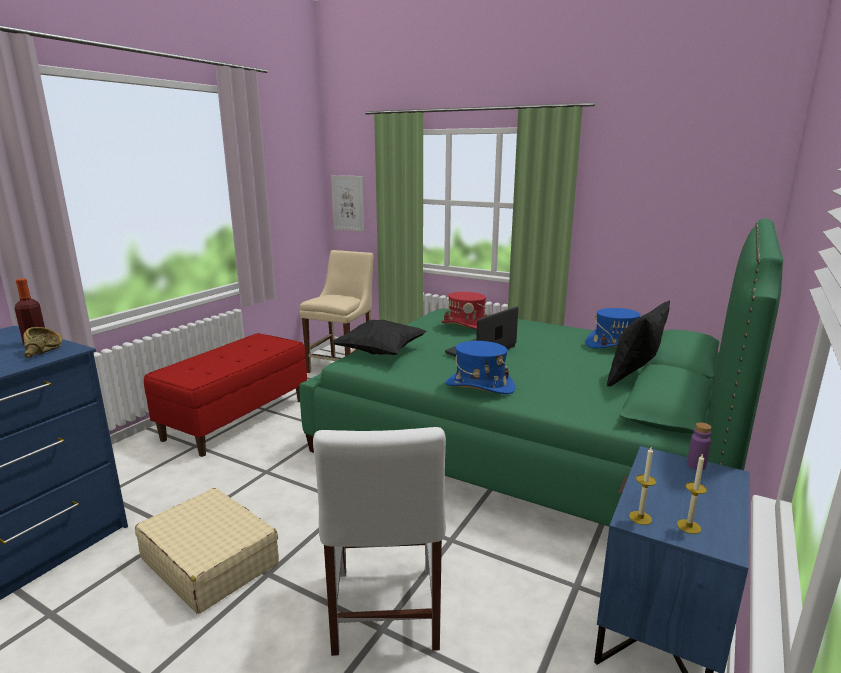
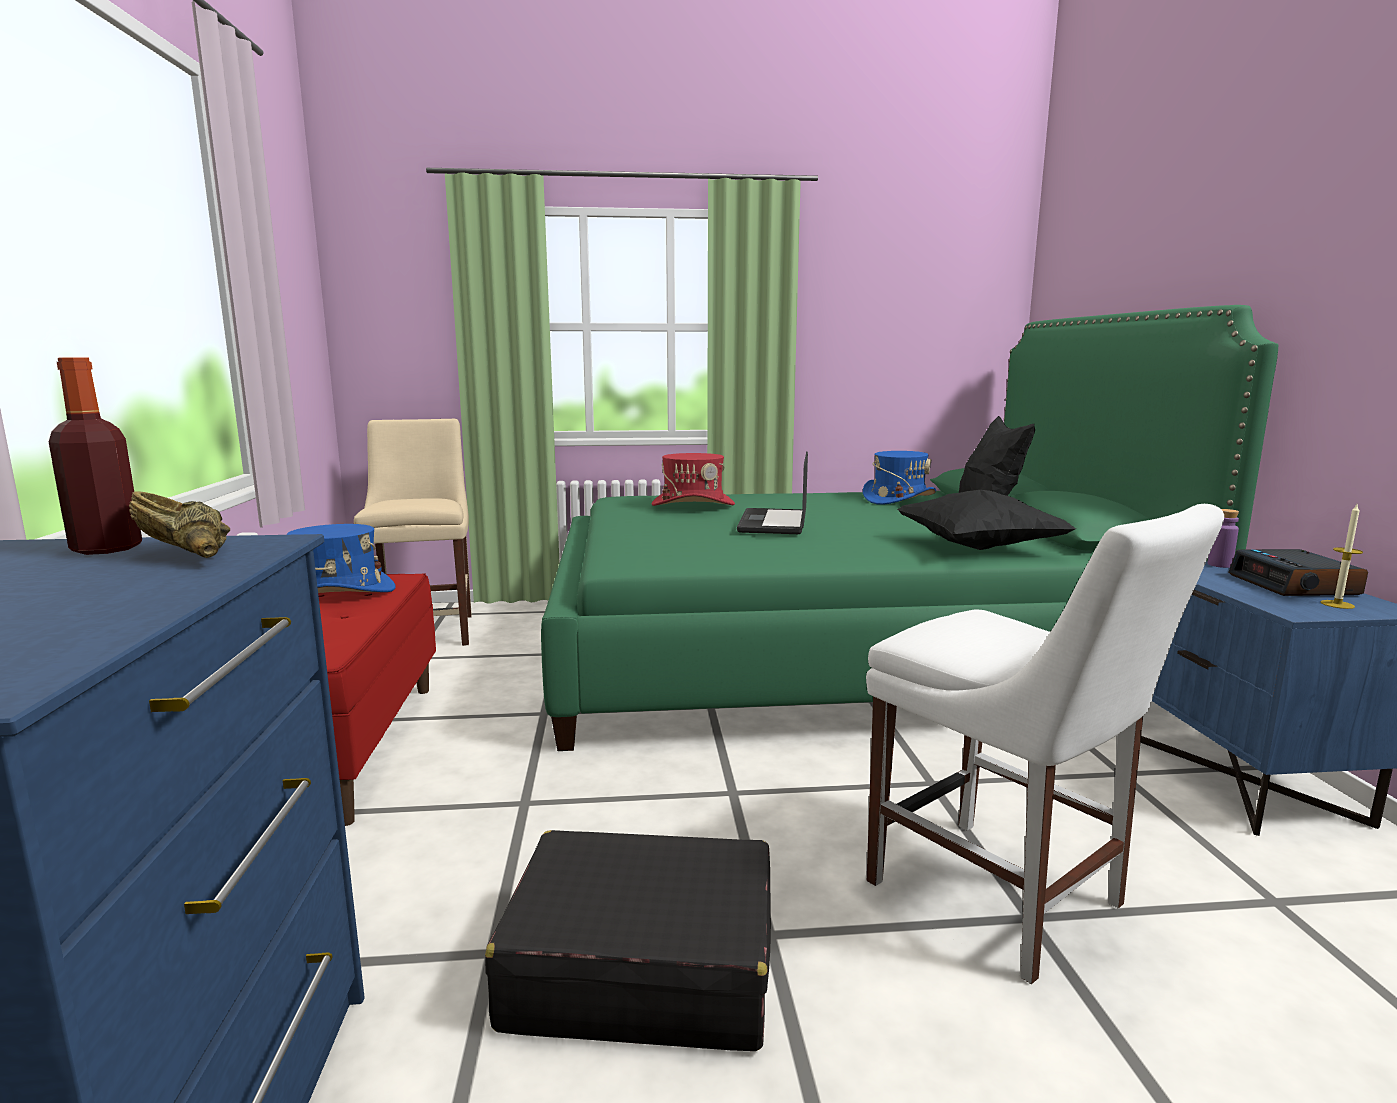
camera: 35 degrees left, 5 degrees down
beige suitcase [135,488,279,614] -> black suitcase [485,830,771,1051]
picture [331,175,364,232] -> none
black pillow [332,320,427,355] -> black pillow moved to [897,490,1076,550]
blue hat [446,341,515,394] -> blue hat moved to [287,524,395,593]
candle [629,447,656,525] -> none
none -> alarm clock [1228,549,1368,596]

